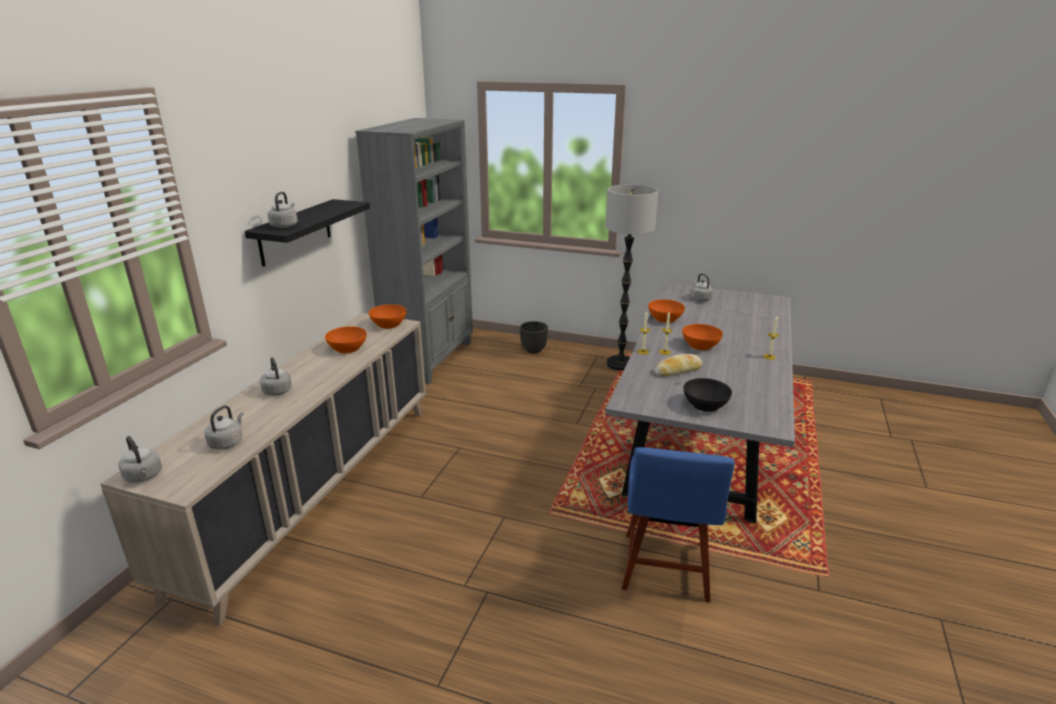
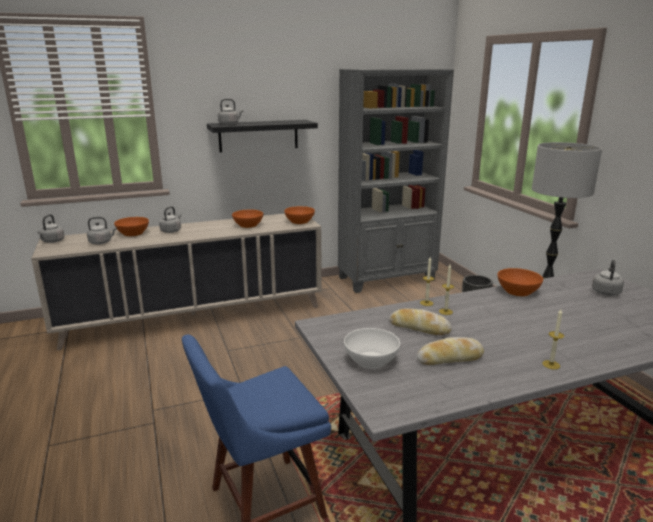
camera: 50 degrees right, 5 degrees down
orange bowl [682,324,723,350] -> orange bowl moved to [114,217,149,236]
black bowl [683,378,732,412] -> white bowl [344,328,400,369]
none -> bread [417,337,484,365]

